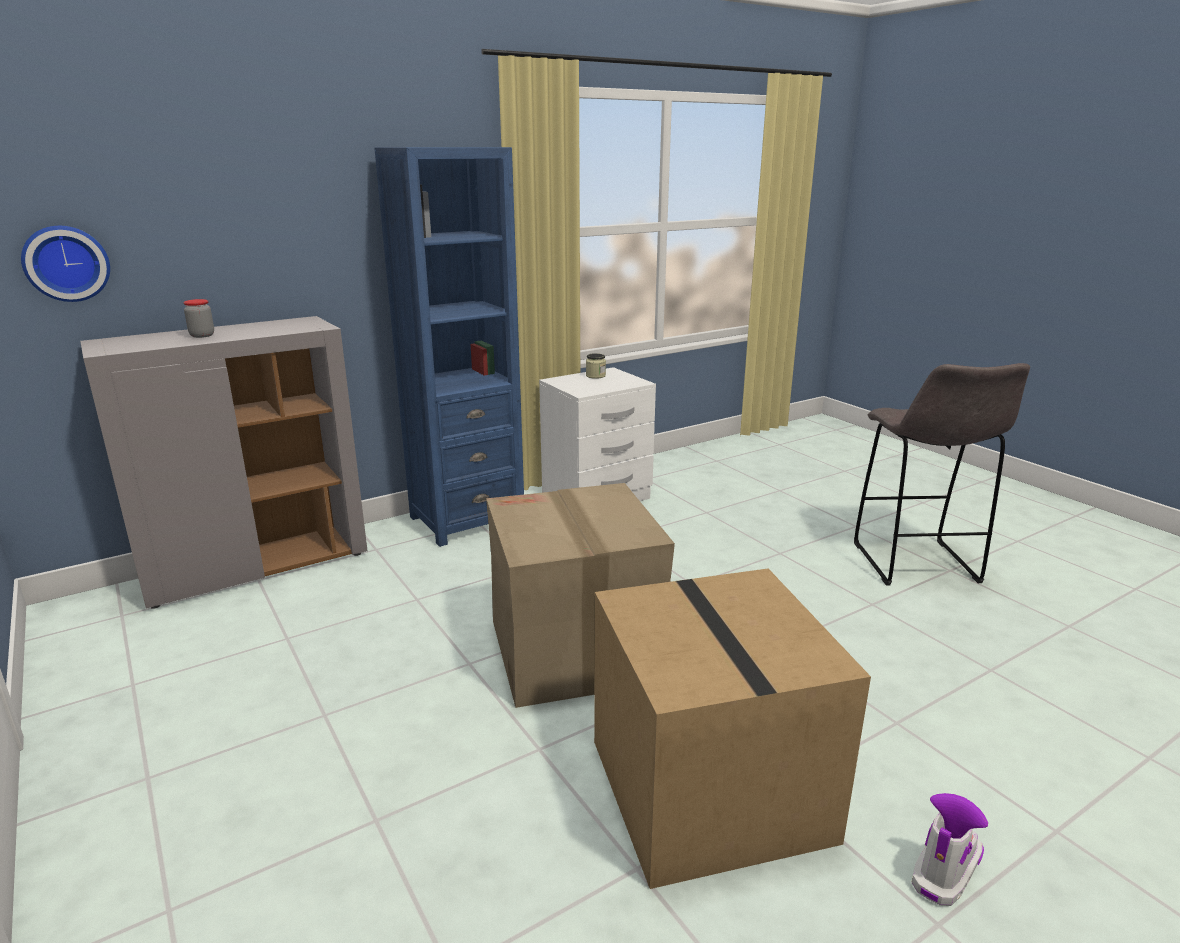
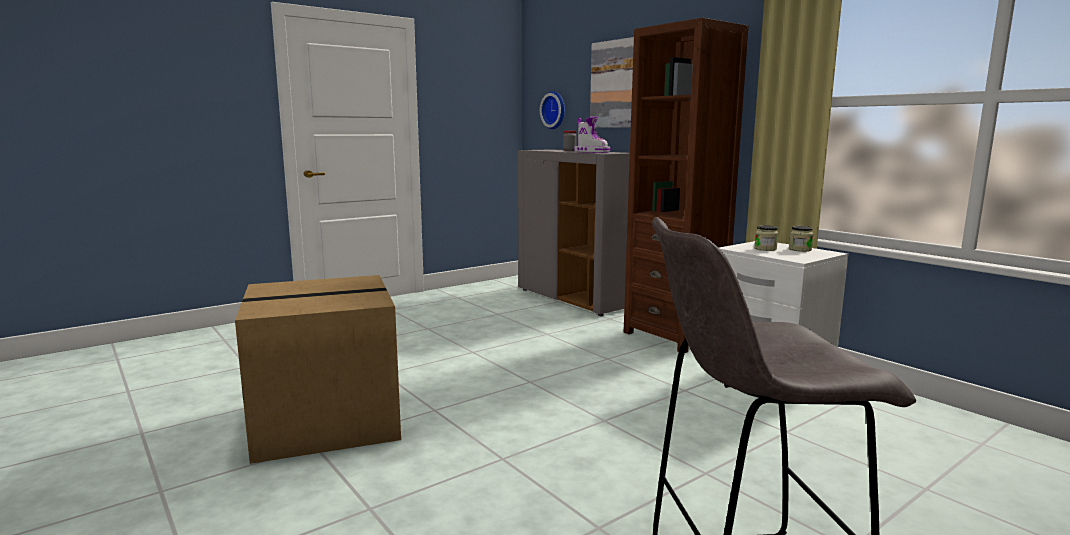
camera: 85 degrees right, 10 degrees down
blue bookcase [374,147,524,547] -> brown bookcase [624,18,749,353]
cardboard box [486,483,675,708] -> none
boot [912,793,988,906] -> boot moved to [574,117,611,153]
none -> picture [590,37,634,128]
none -> jar [754,225,778,251]

